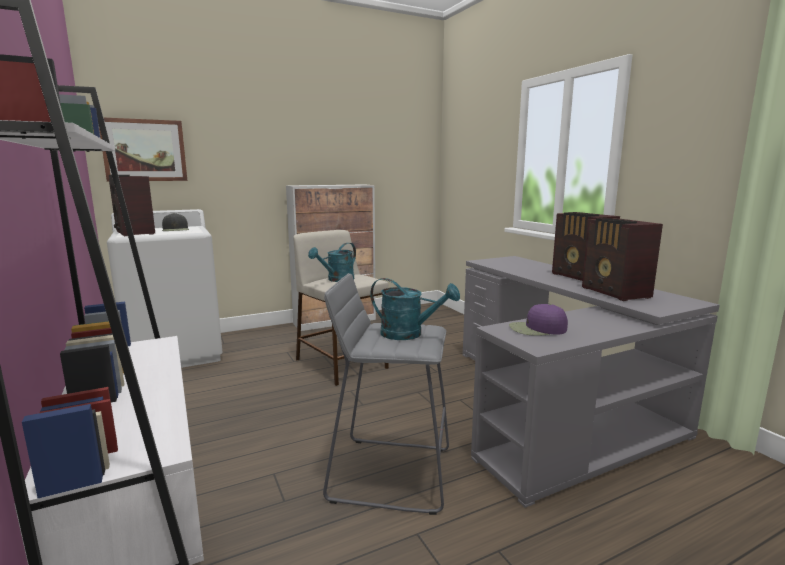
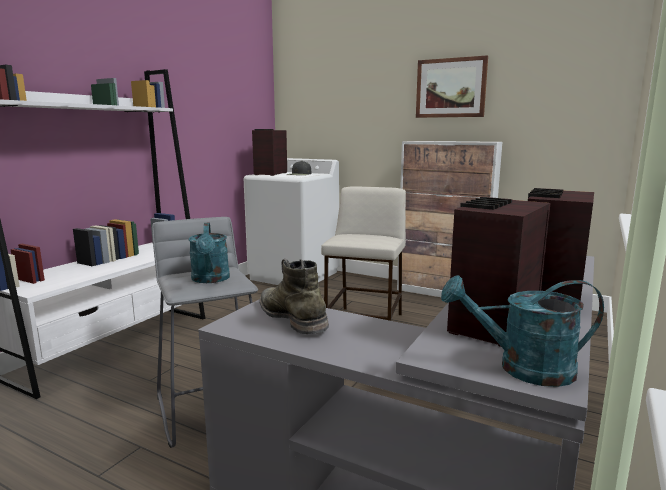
camera: 55 degrees right, 0 degrees up
picture [99,117,187,181] -> picture moved to [416,55,488,118]
turquoise watering can [308,243,356,282] -> turquoise watering can moved to [441,275,604,387]
purple cap [509,304,568,336] -> green boot [259,259,329,334]

